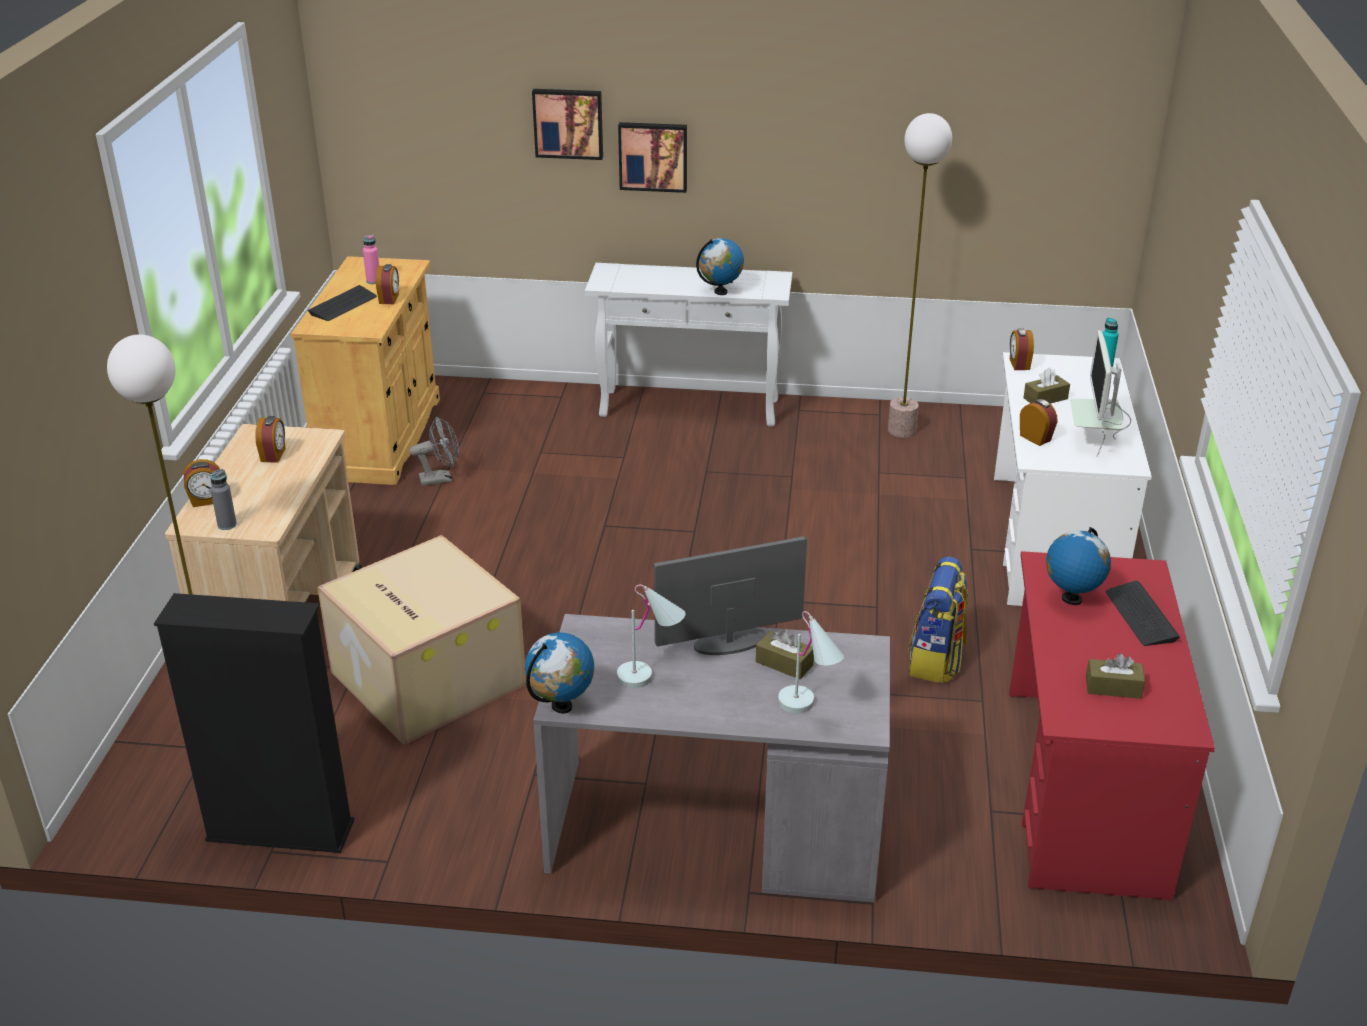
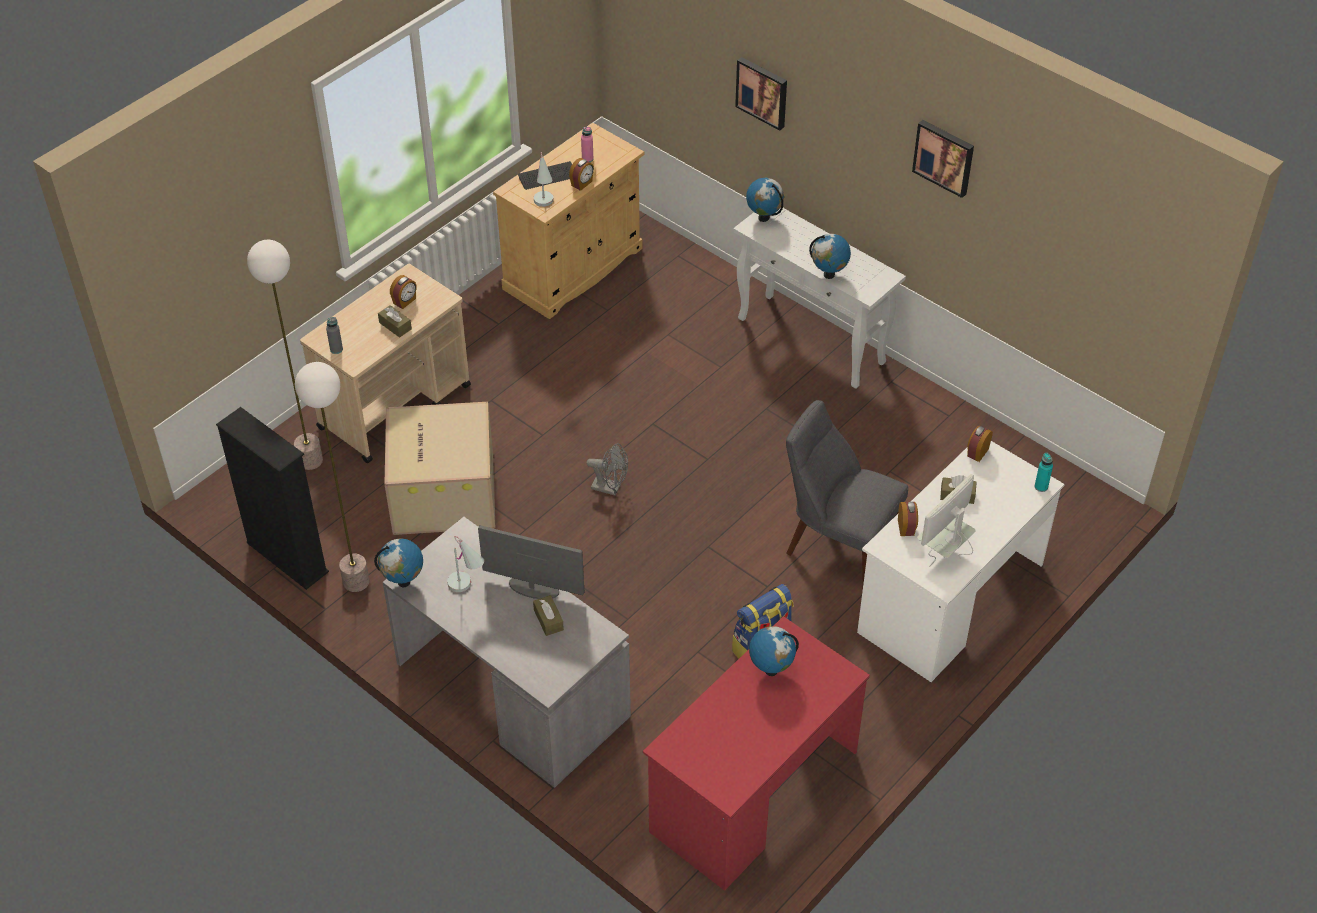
camera: 35 degrees right, 15 degrees up
alarm clock [184,459,220,507] -> none
grey fan [409,416,459,486] -> grey fan moved to [586,443,628,496]
picture [618,122,687,193] -> picture moved to [912,120,974,198]
white table lamp [778,611,844,714] -> white table lamp moved to [534,152,554,207]
floor lamp [888,113,952,438] -> floor lamp moved to [295,362,369,592]
brown tissue box [1086,653,1145,699] -> brown tissue box moved to [378,305,412,338]
keyboard [1105,581,1180,646] -> none
none -> globe [746,178,784,222]
none -> grey chair [786,400,908,584]

